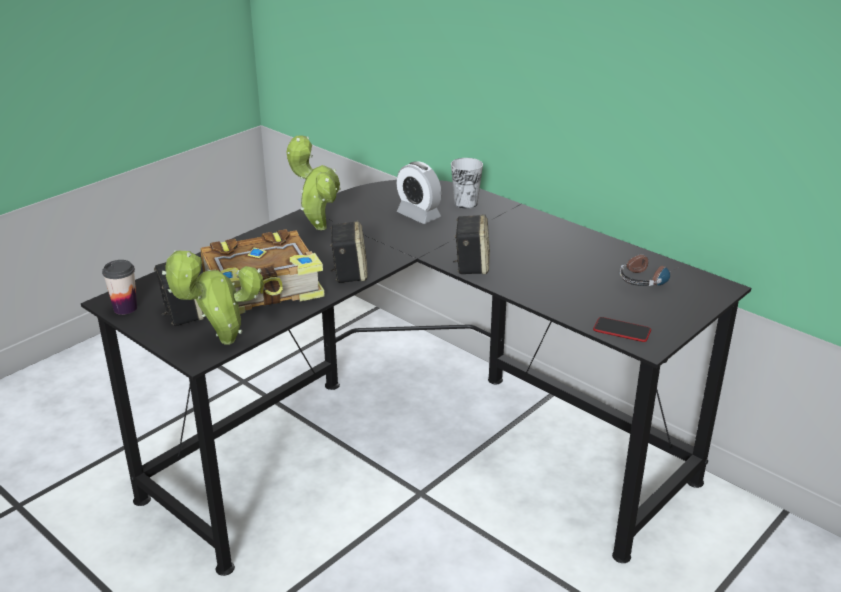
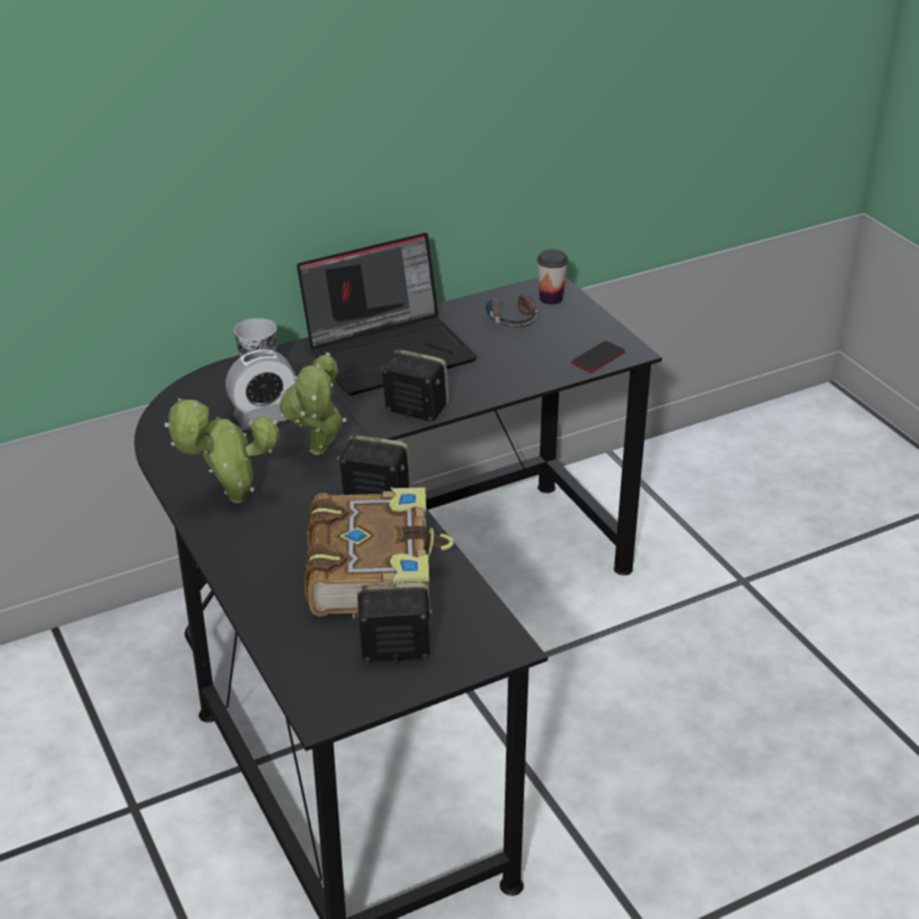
camera: 70 degrees left, 5 degrees up
cup [102,260,137,315] -> cup moved to [537,249,568,305]
potted plant [162,251,263,345] -> potted plant moved to [280,352,346,455]
none -> laptop [297,233,477,396]

